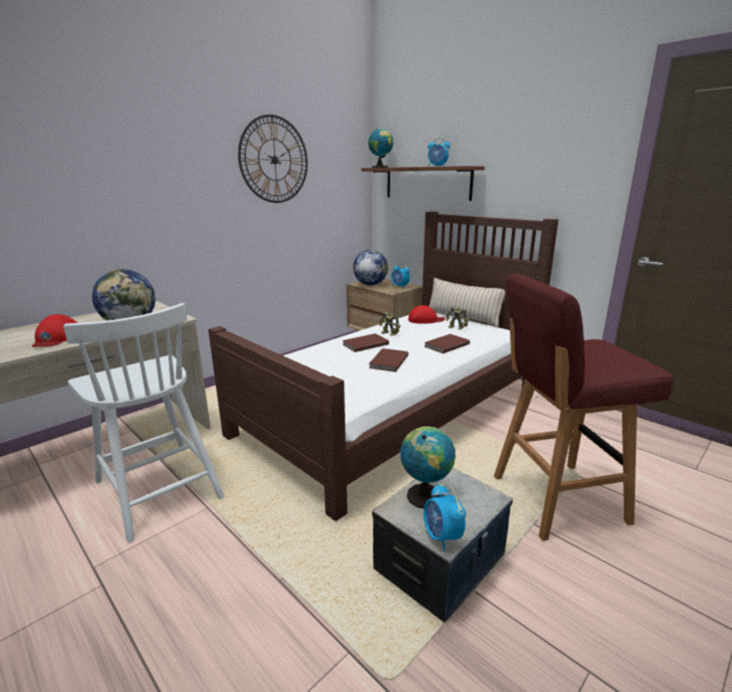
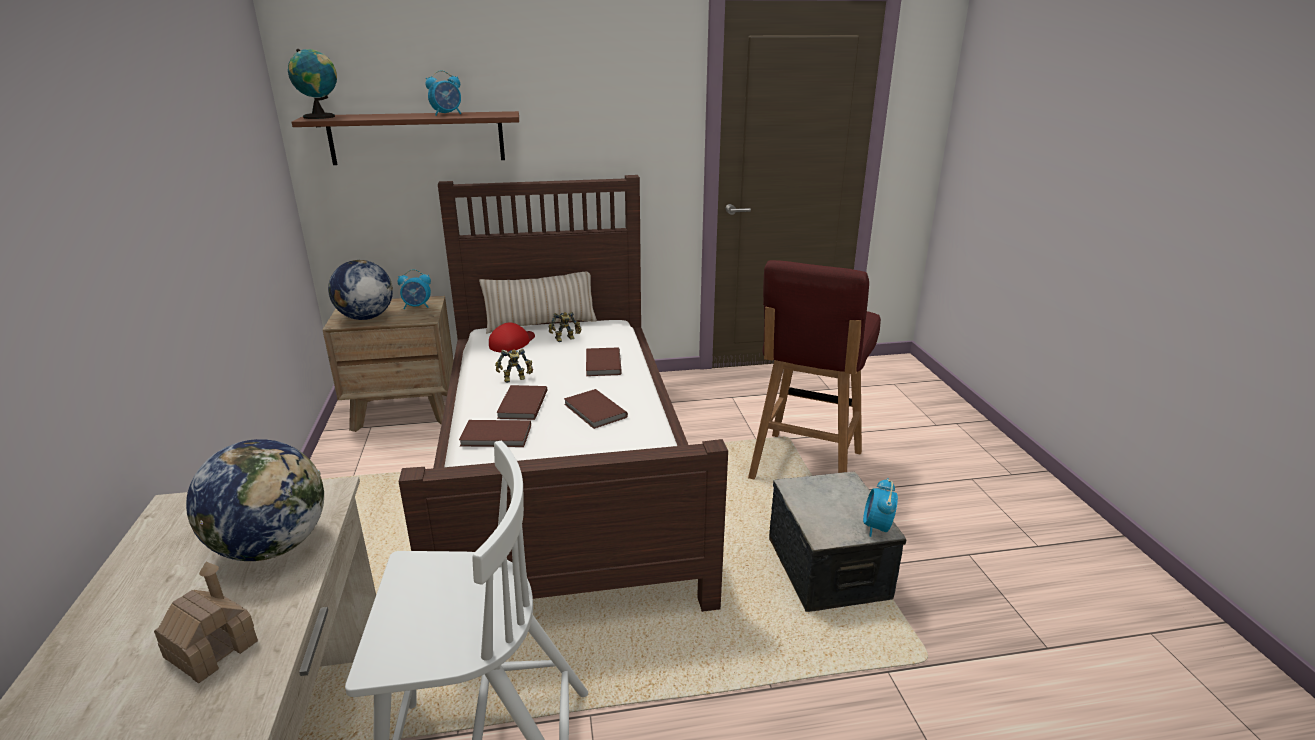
camera: 55 degrees left, 5 degrees up
red cap [32,314,77,347] -> toy house [154,562,258,683]
wall clock [238,114,308,203] -> none
globe [400,426,455,508] -> none
alarm clock [424,483,466,551] -> alarm clock turned 90 degrees clockwise [863,478,898,537]
none -> brown book [459,420,531,447]

